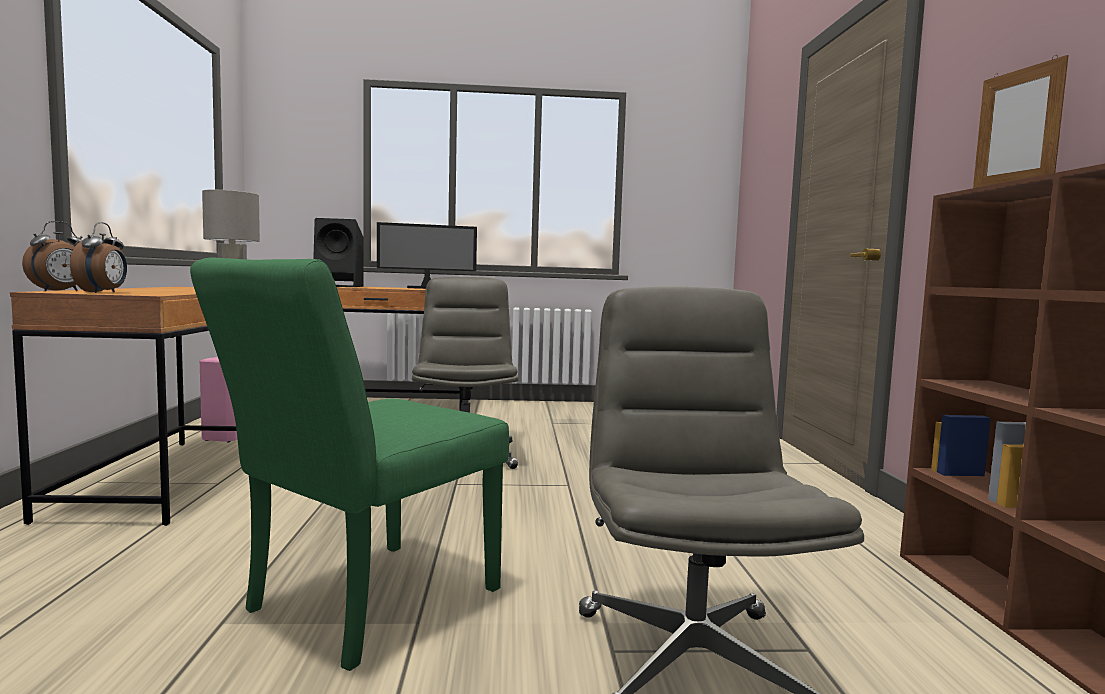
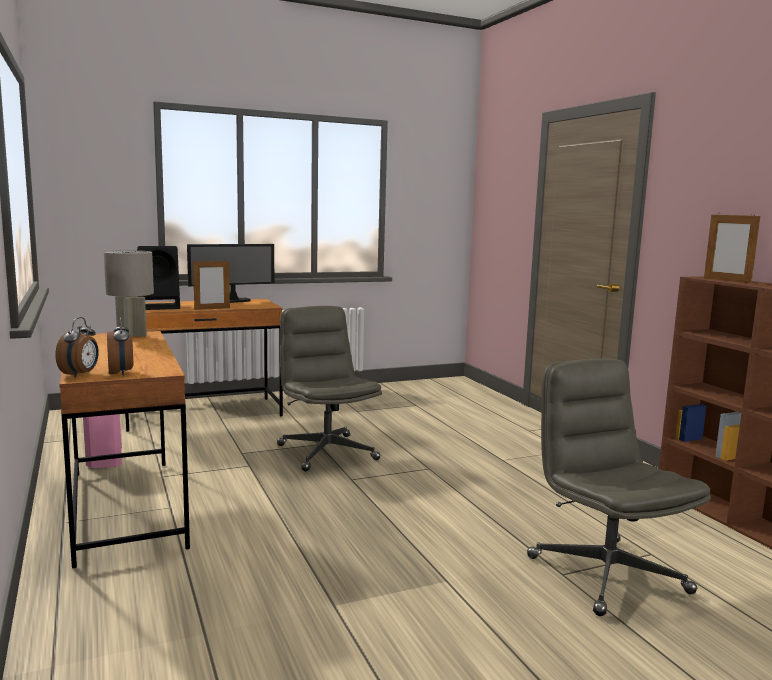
camera: 20 degrees left, 5 degrees up
green chair [190,257,509,671] -> none
none -> picture frame [193,260,230,310]

